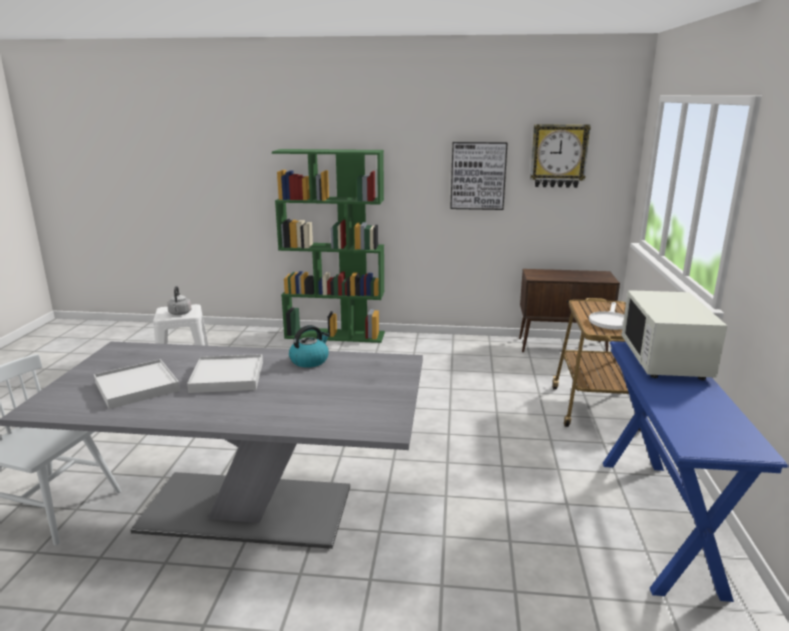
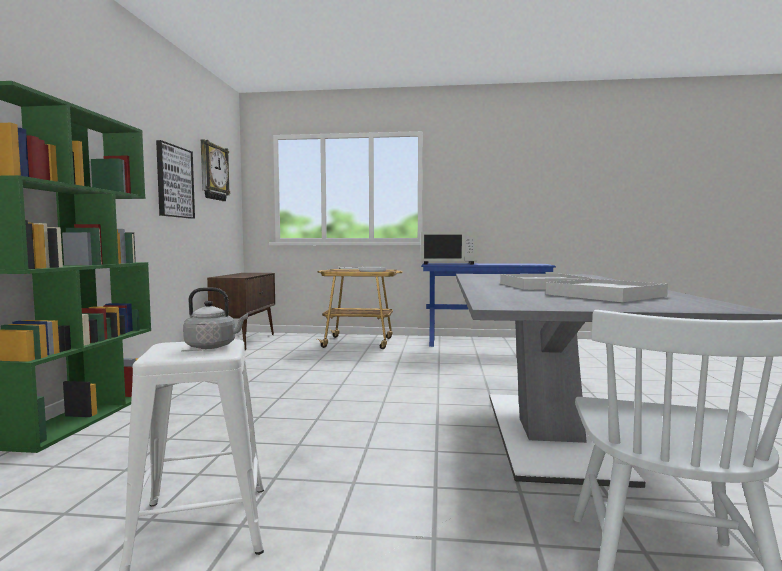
camera: 90 degrees left, 15 degrees down
kettle [289,325,329,368] -> none

